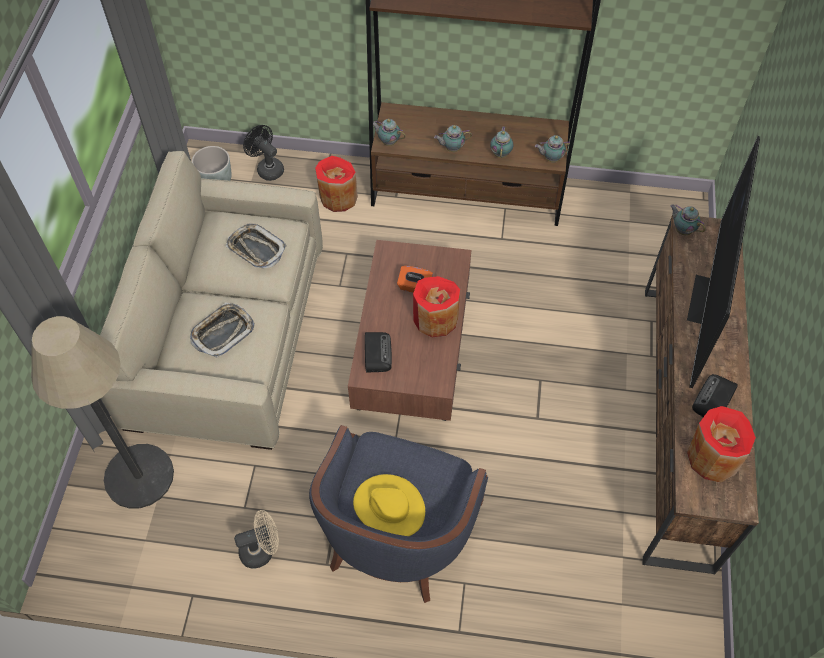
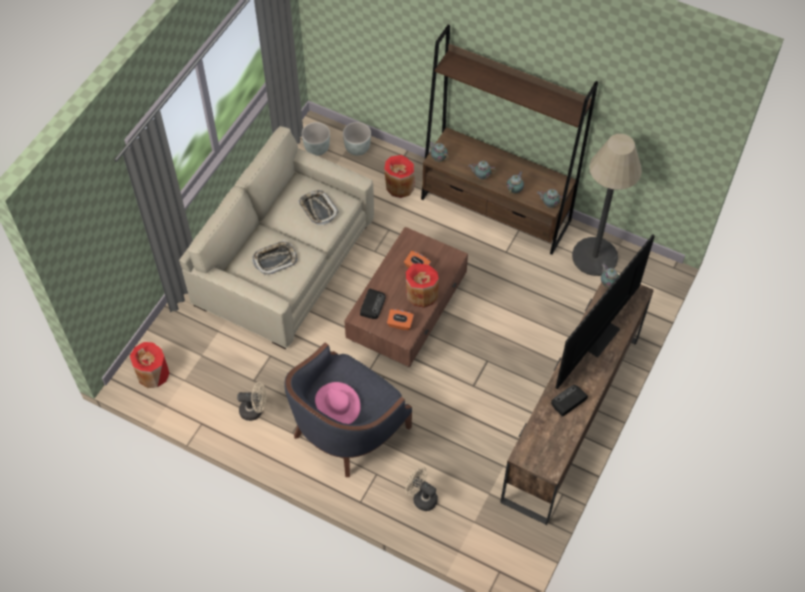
camera: 20 degrees right, 0 degrees up
floor lamp [31,316,174,509] -> floor lamp moved to [572,134,642,276]
black fan [243,125,284,181] -> grey planter [343,122,371,156]
yellow hat [353,474,425,536] -> pink hat [315,382,361,424]
red vase [687,406,756,483] -> red vase moved to [130,342,170,388]
none -> orange tissue box [387,309,414,331]
none -> beige fan [405,467,438,511]

